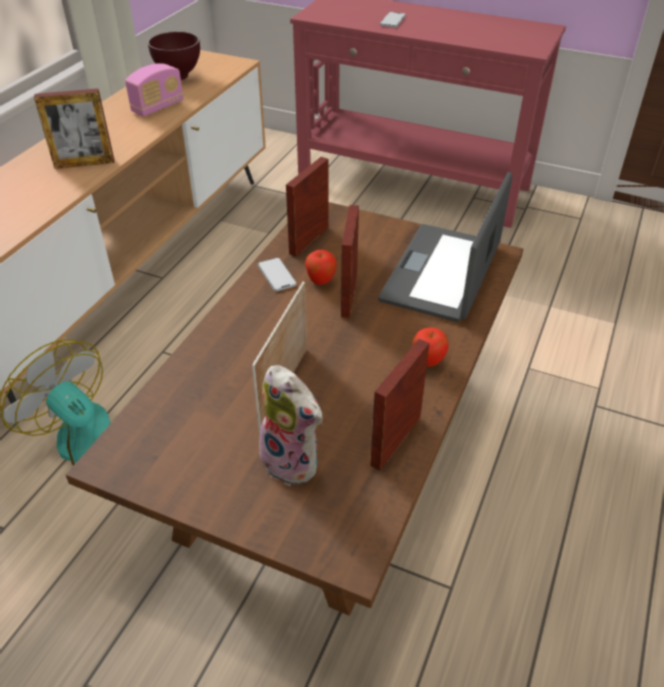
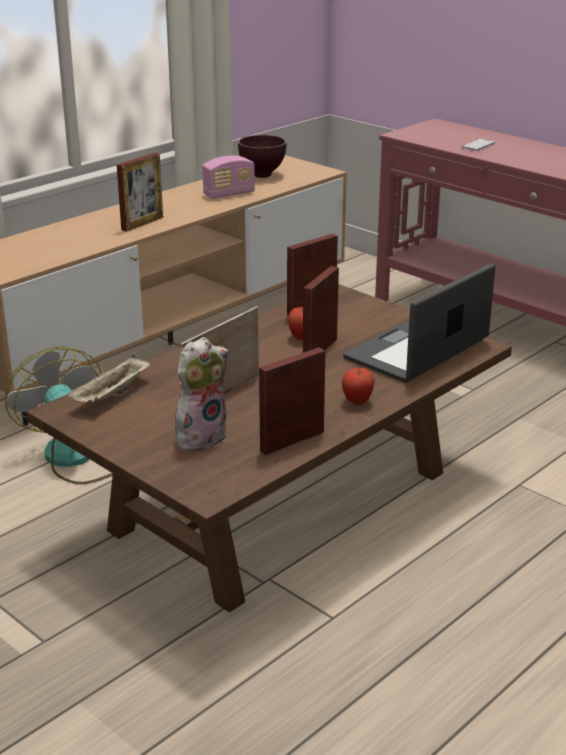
camera: 20 degrees right, 15 degrees down
picture frame [34,88,114,169] -> picture frame turned 60 degrees counterclockwise [117,153,163,232]
phone [258,257,297,291] -> none
plush toy [258,365,324,486] -> plush toy turned 105 degrees counterclockwise [175,337,228,451]
none -> beige tray [68,355,151,403]

